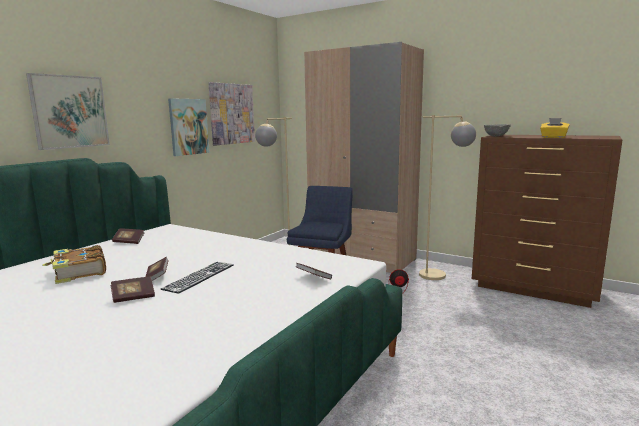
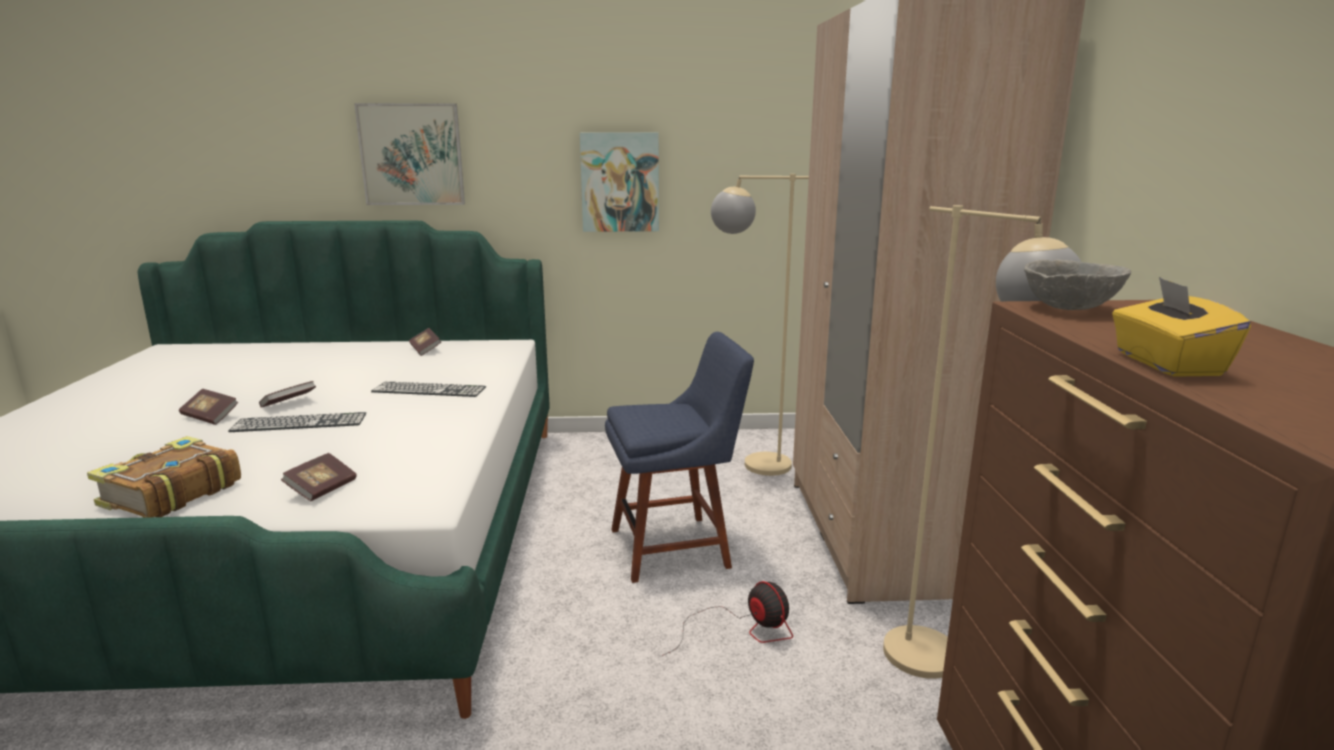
camera: 55 degrees right, 5 degrees up
book [42,245,106,284] -> book moved to [87,436,241,518]
picture [209,82,255,146] -> none
none -> keyboard [371,381,486,397]

